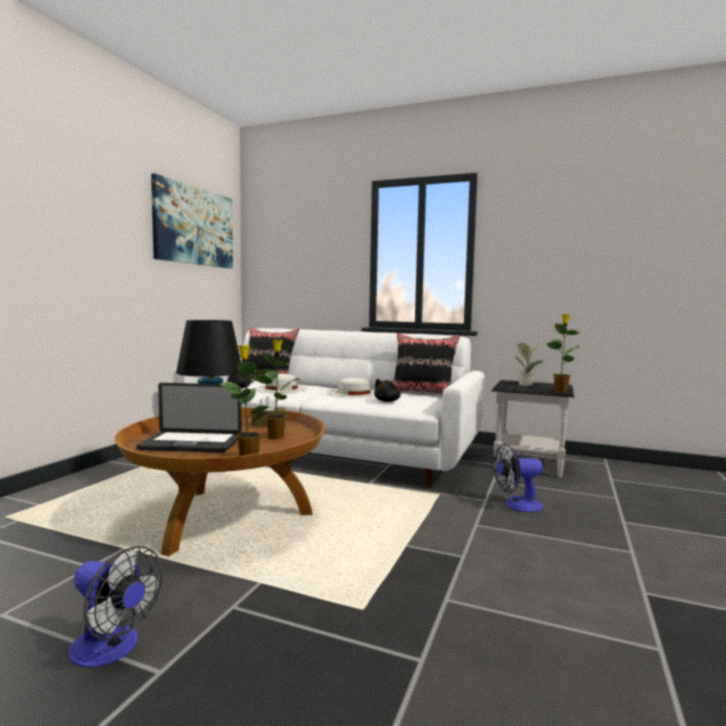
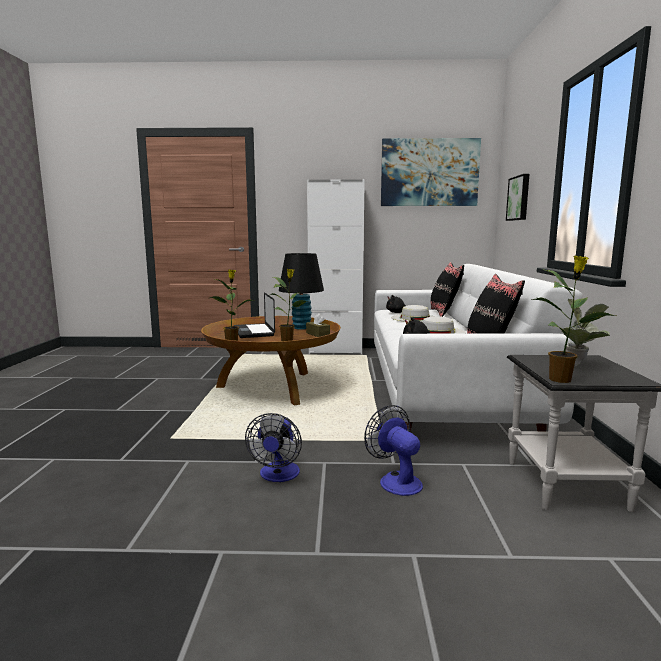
camera: 70 degrees right, 5 degrees up
fan [68,546,162,667] -> fan moved to [245,413,302,482]
none -> white cabinet [307,179,365,354]
none -> picture [506,174,529,221]

